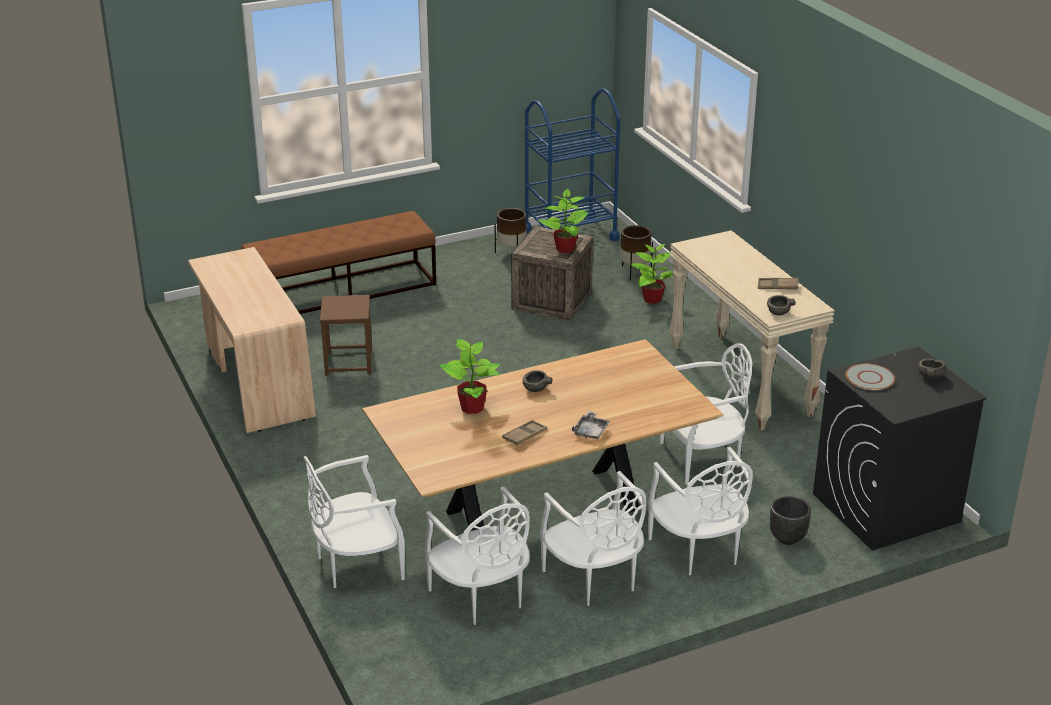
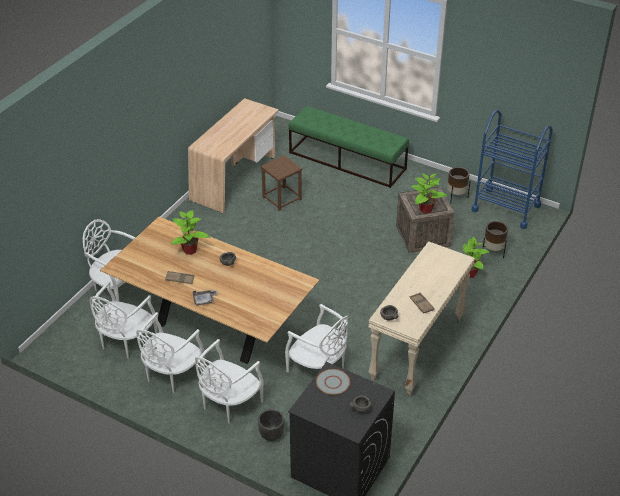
camera: 55 degrees right, 10 degrees up
brown bench [241,211,436,314] -> green bench [288,106,409,188]

